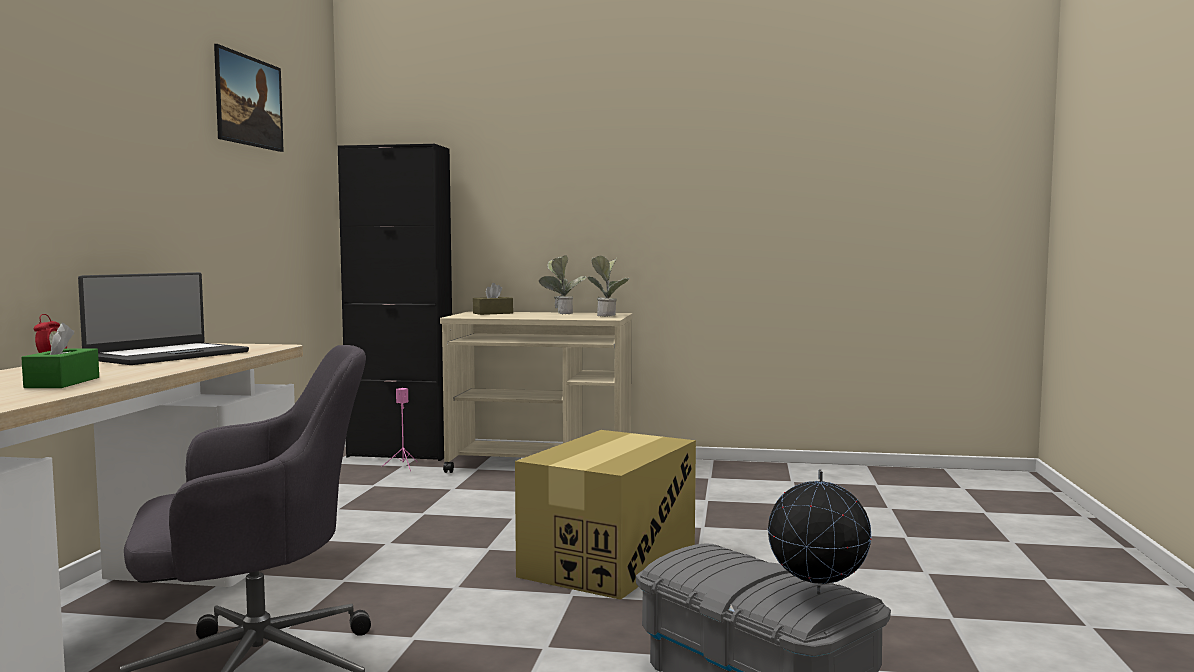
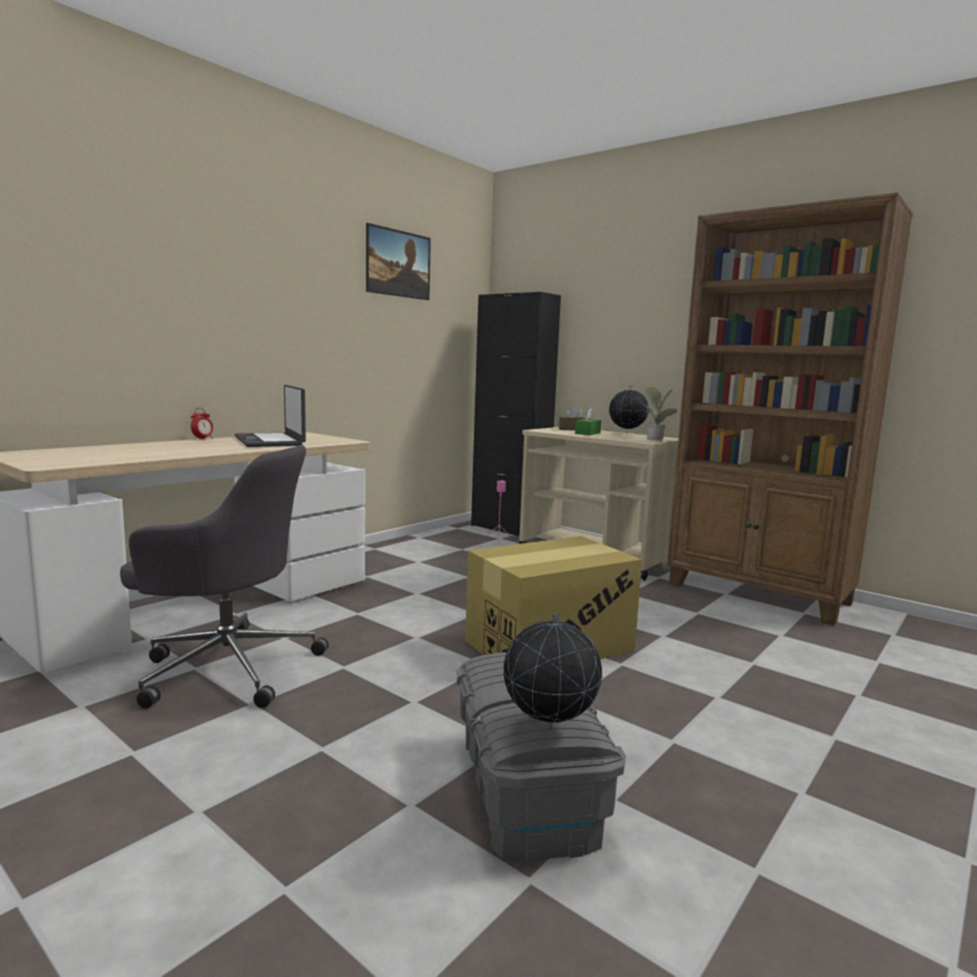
camera: 30 degrees right, 5 degrees up
green tissue box [21,323,99,388] -> green tissue box moved to [575,408,601,435]
laptop [78,272,249,365] -> laptop turned 90 degrees clockwise [235,385,306,447]
potted plant [539,255,586,314] -> globe [609,390,649,435]
none -> brown bookcase [667,193,913,625]

